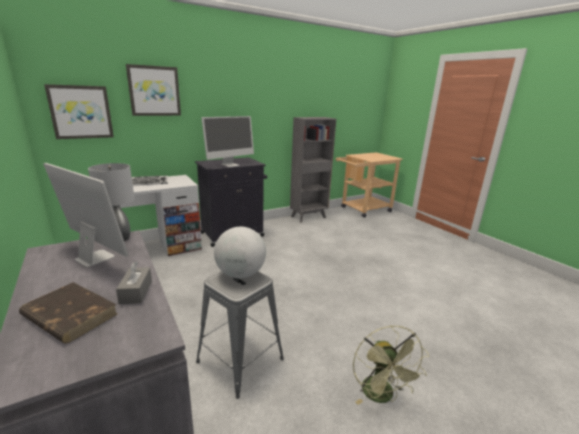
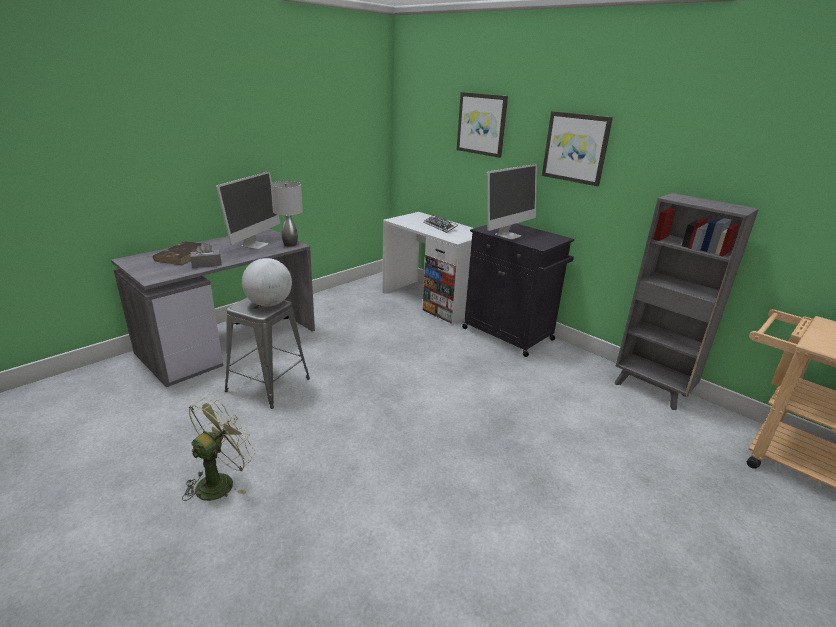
camera: 75 degrees right, 5 degrees up
picture [44,84,114,139] -> picture moved to [542,111,613,186]
monitor [201,116,254,167] -> monitor turned 75 degrees counterclockwise [487,164,537,239]
green fan [353,326,429,405] -> green fan turned 150 degrees clockwise [182,397,256,501]

